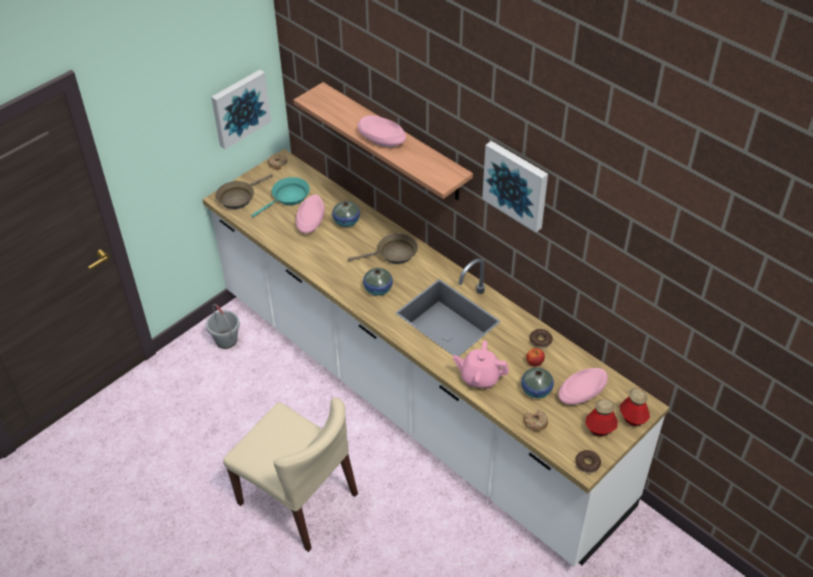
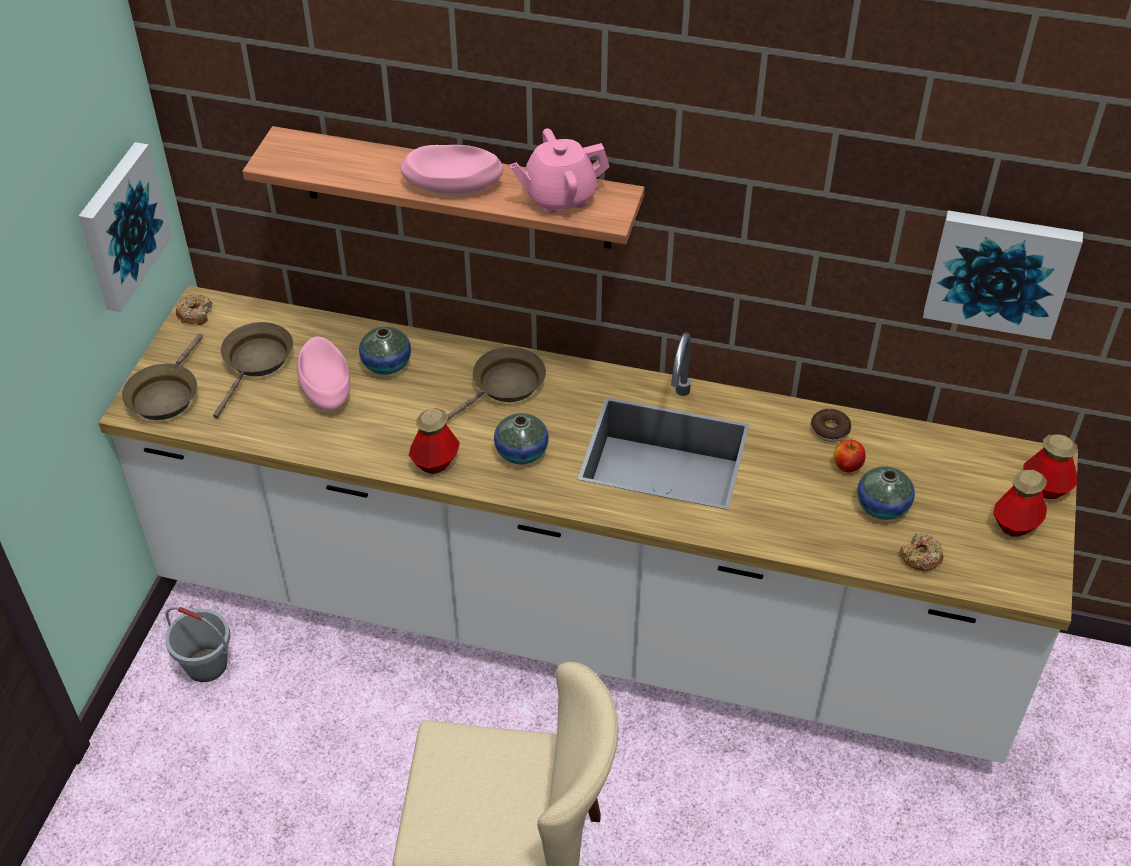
camera: 30 degrees left, 0 degrees up
turquoise frying pan [251,177,310,217] -> brown frying pan [213,322,293,418]
pink teapot [453,340,509,389] -> pink teapot moved to [509,128,610,214]
picture [482,141,548,232] -> picture moved to [923,210,1083,340]
pink bowl [558,368,608,405] -> none
donut [575,450,601,473] -> none
none -> bottle [409,408,460,474]

